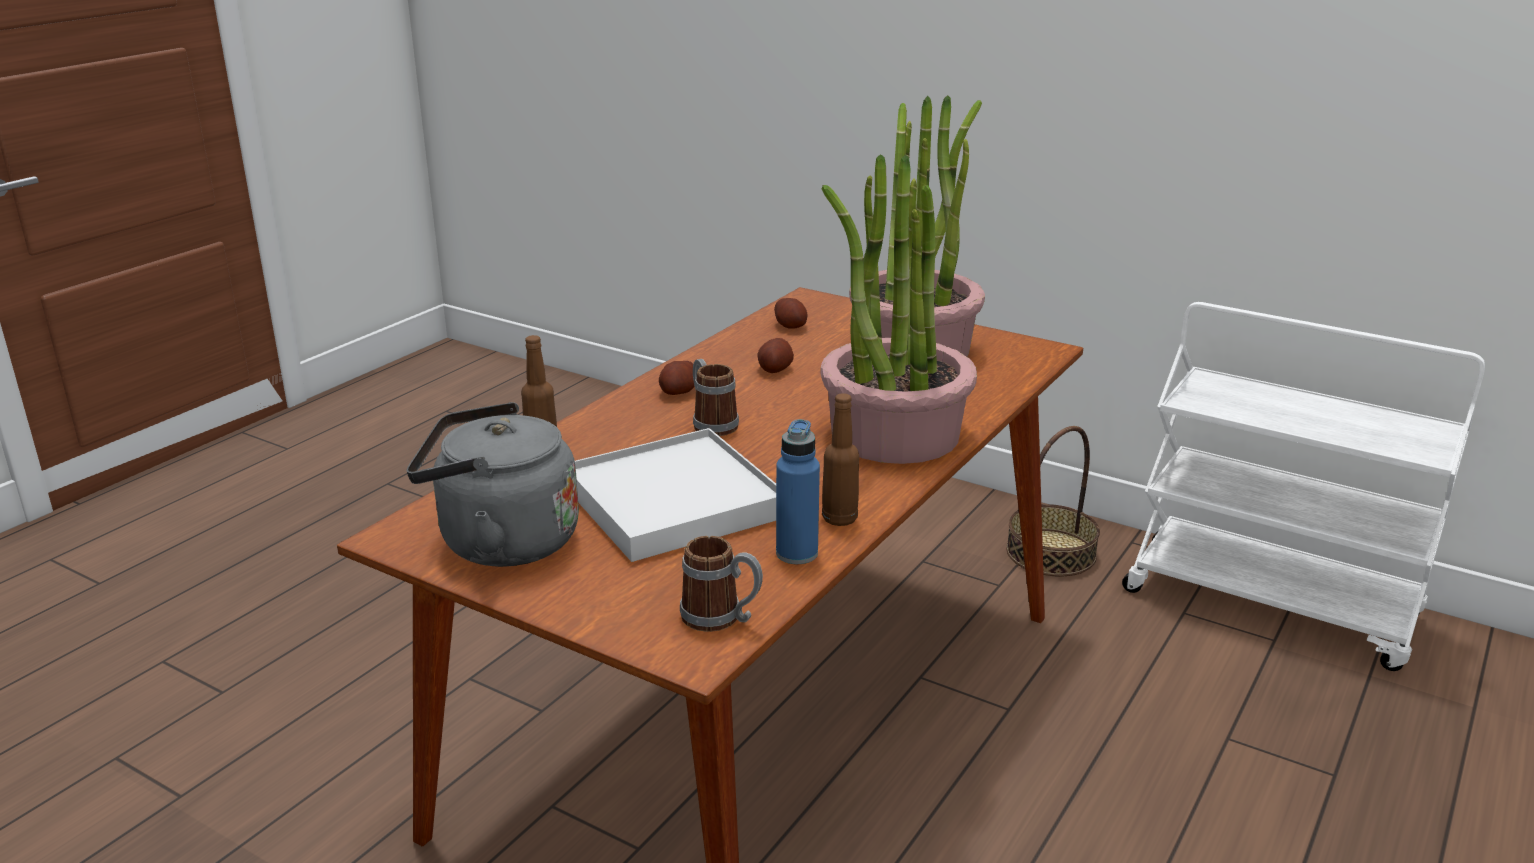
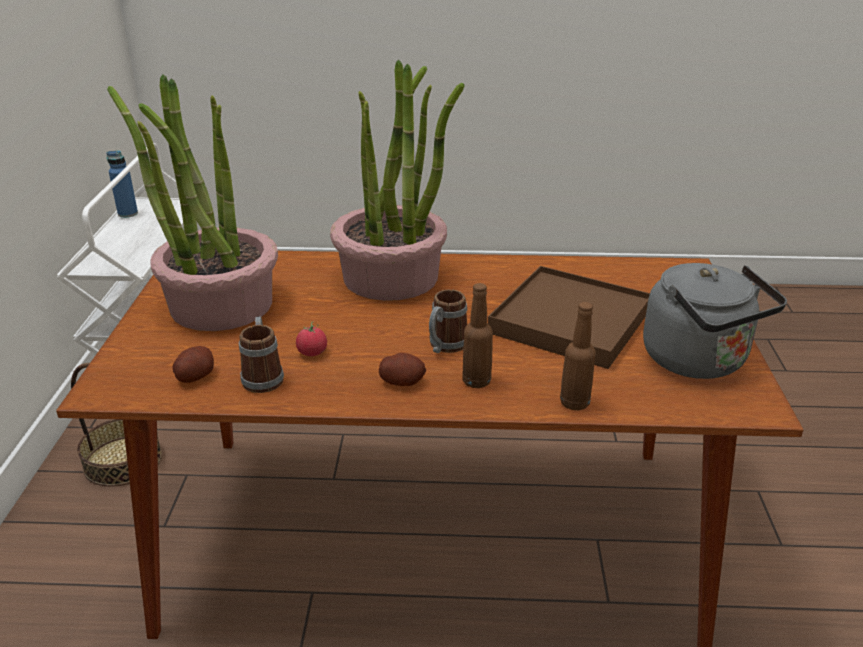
camera: 120 degrees left, 5 degrees up
white tray [575,428,776,562] -> brown tray [488,266,650,369]
mug [680,536,763,632] -> mug moved to [239,316,284,393]
potato [757,338,794,373] -> tomato [296,322,327,356]
blue bottle [776,419,820,564] -> blue bottle moved to [107,151,138,218]
brown bottle [822,393,859,526] -> brown bottle moved to [462,283,493,388]

